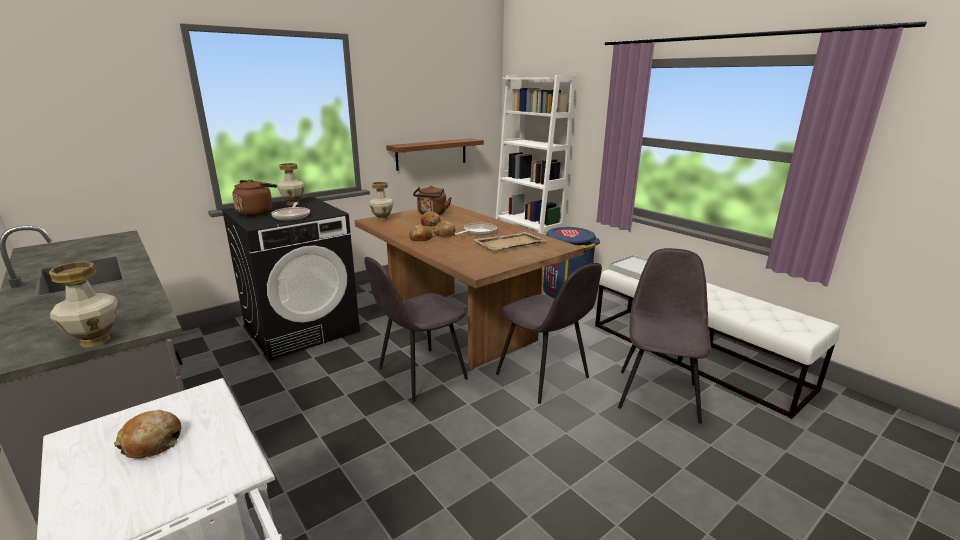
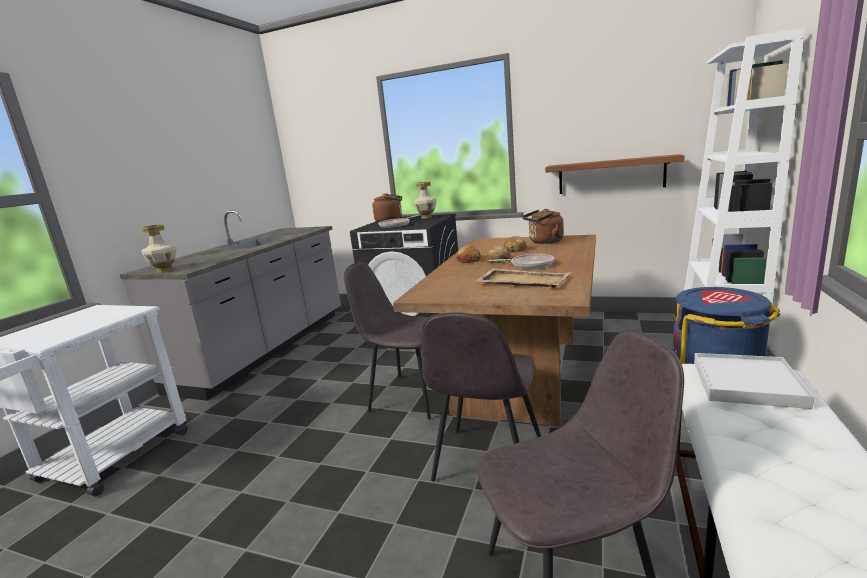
camera: 60 degrees right, 5 degrees down
bread [114,410,181,459] -> none
vase [369,182,393,221] -> none

